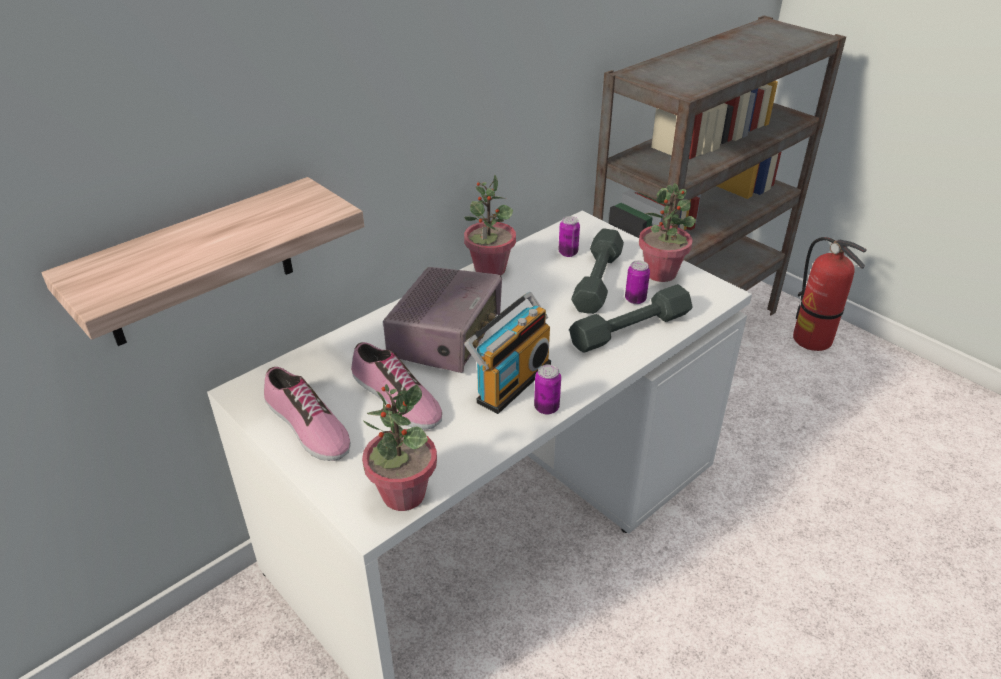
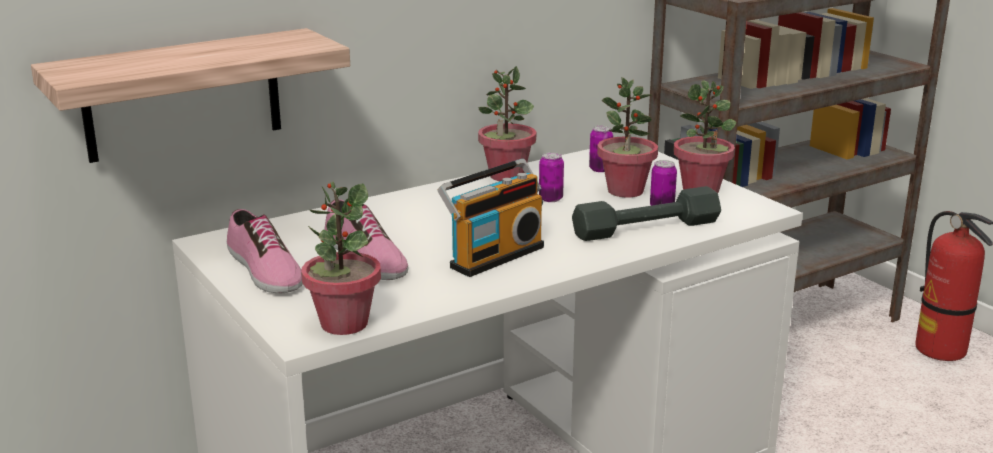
camera: 10 degrees right, 15 degrees down
radio [383,267,502,373] -> none
can [534,365,561,414] -> can moved to [539,152,564,202]
grey dumbbell [571,228,624,314] -> potted plant [597,77,658,198]

